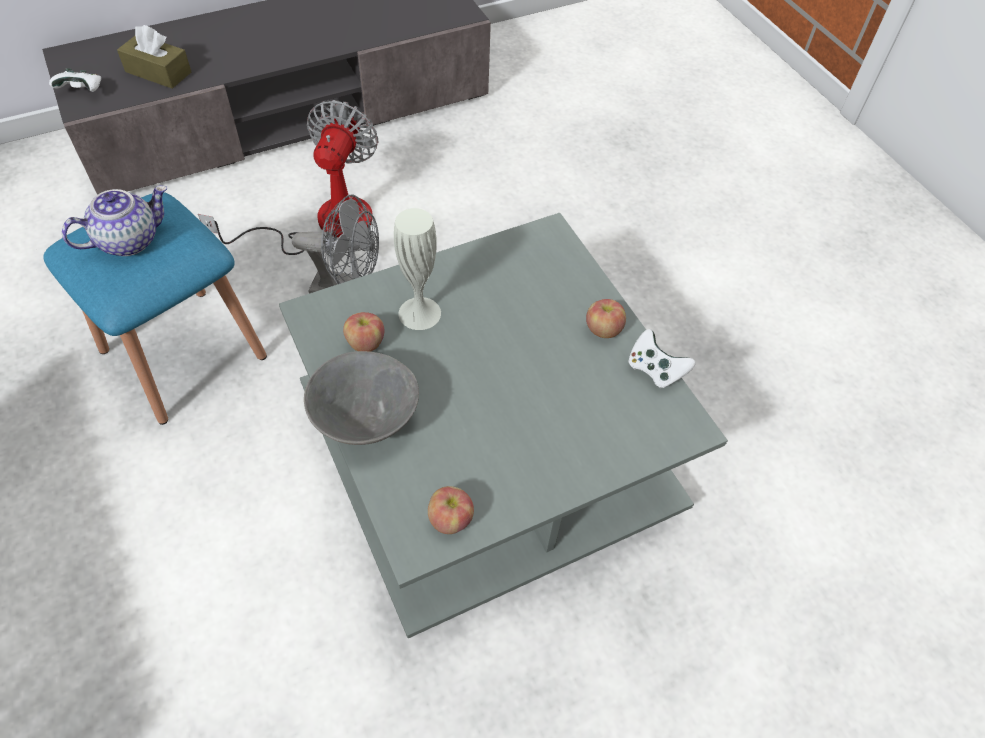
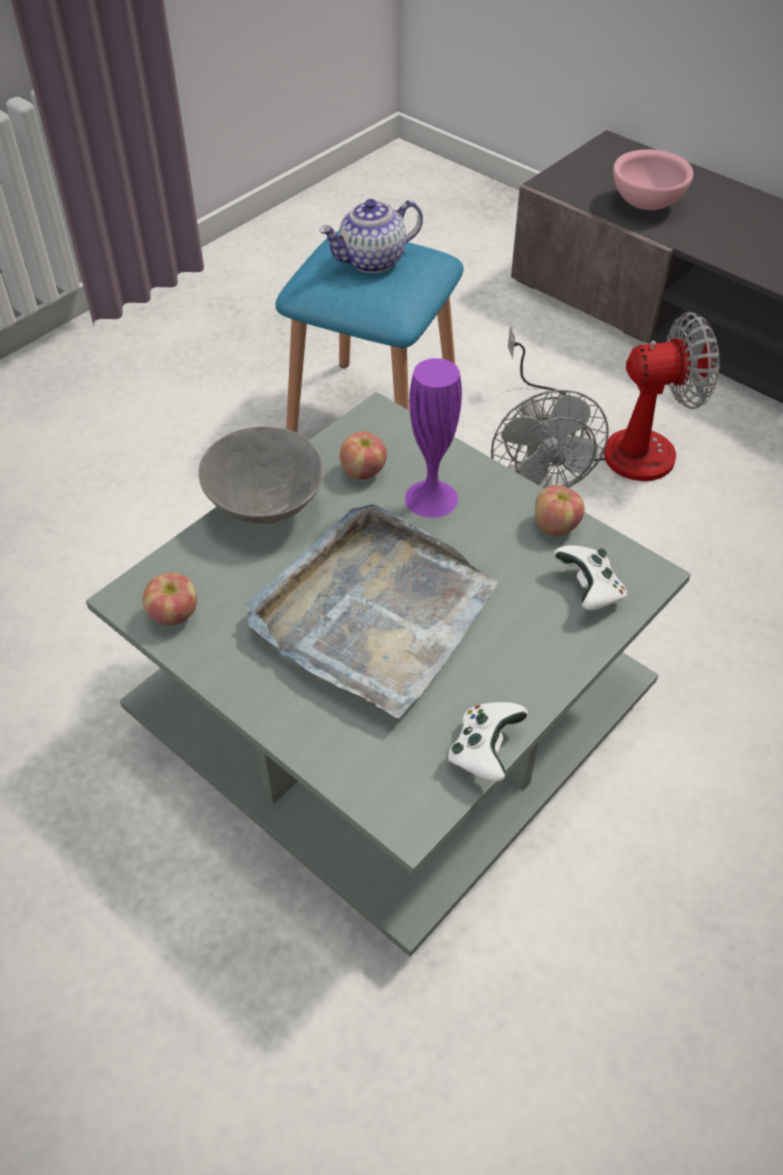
camera: 70 degrees right, 5 degrees down
white game controller [49,68,101,92] -> white game controller moved to [554,545,627,610]
teapot [62,185,167,256] -> teapot turned 120 degrees clockwise [319,199,423,273]
brown tissue box [117,25,191,89] -> pink bowl [613,149,693,210]
white vase [394,208,441,330] -> purple vase [405,358,462,518]
apple [586,299,626,338] -> apple moved to [535,485,585,536]
none -> grey tray [247,504,498,718]

